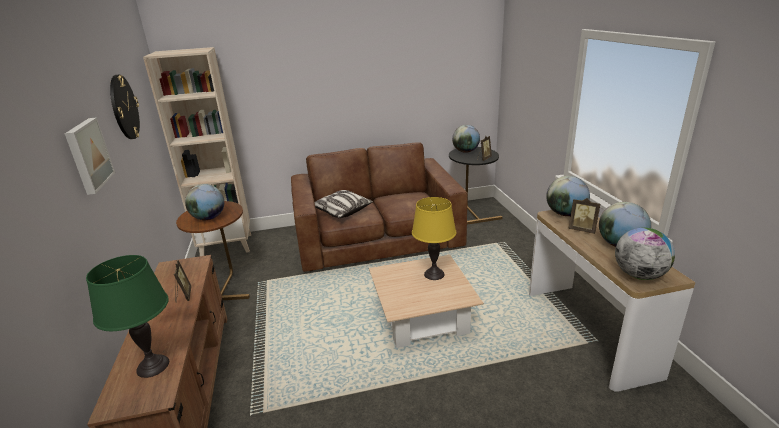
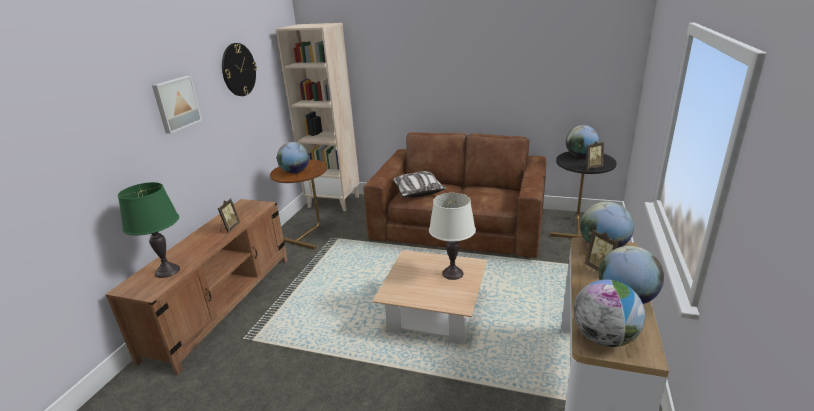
camera: 30 degrees right, 0 degrees up
yellow table lamp [412,197,456,280] -> white table lamp [429,193,476,280]

